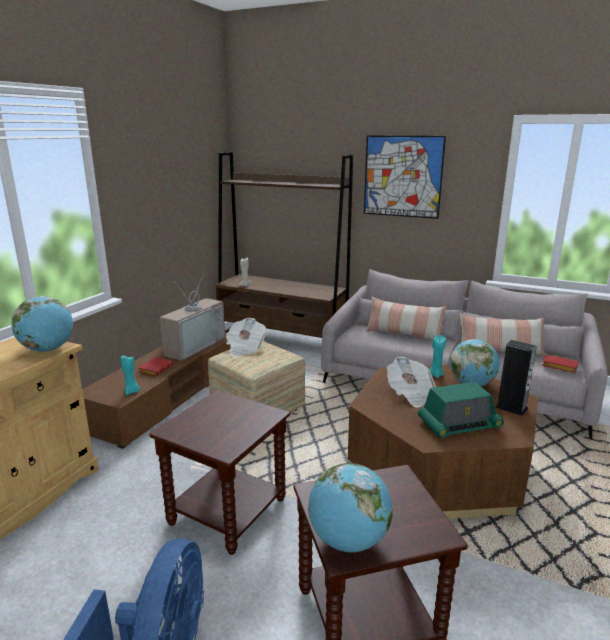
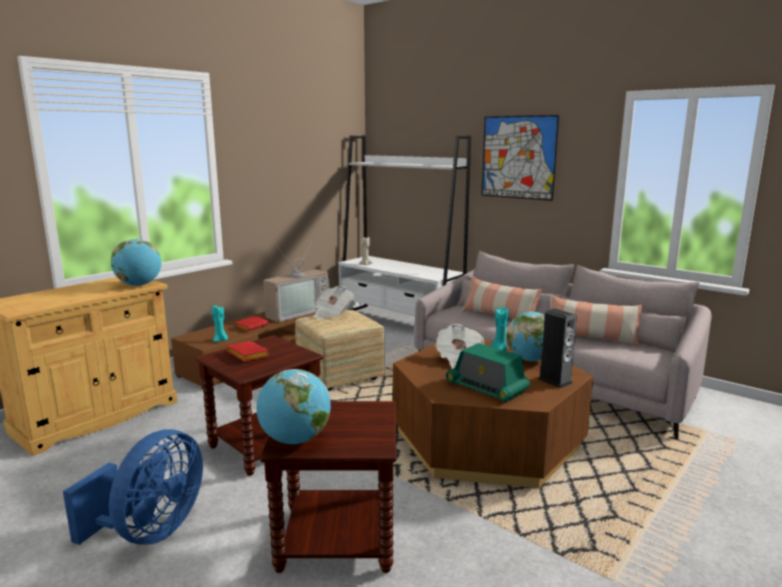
camera: 15 degrees right, 5 degrees down
brown bookcase [216,152,353,338] -> white bookcase [339,135,471,316]
radio [418,382,504,438] -> radio turned 45 degrees clockwise [446,343,530,402]
red book [542,355,579,373] -> red book moved to [227,341,270,362]

